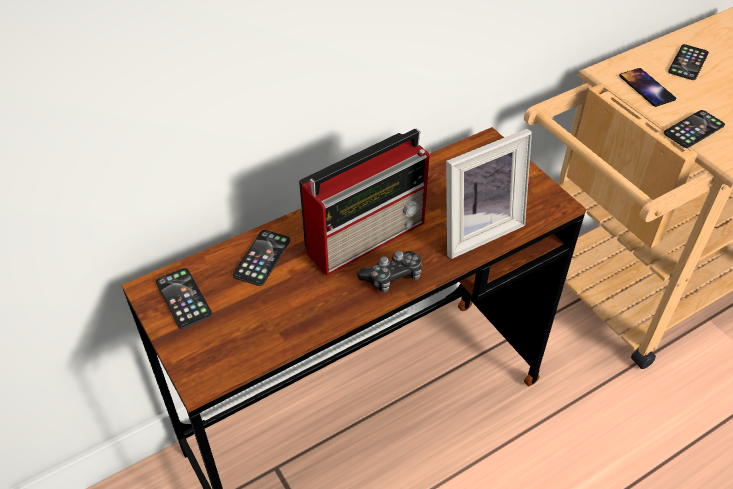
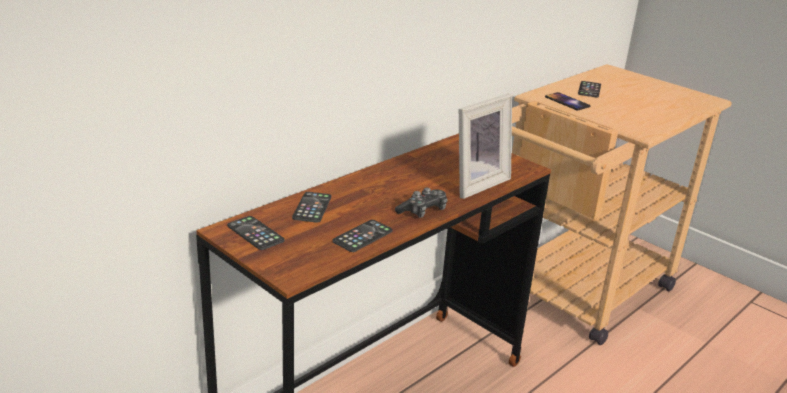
camera: 15 degrees left, 20 degrees down
radio [299,128,429,276] -> none
phone [664,110,725,148] -> phone moved to [332,220,393,252]

